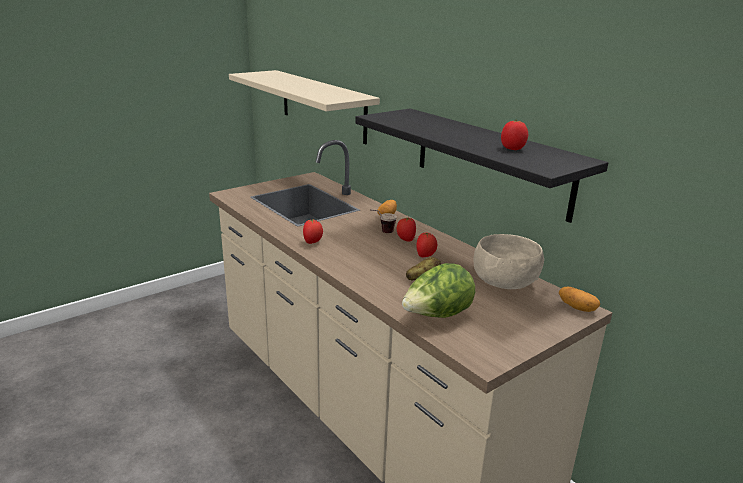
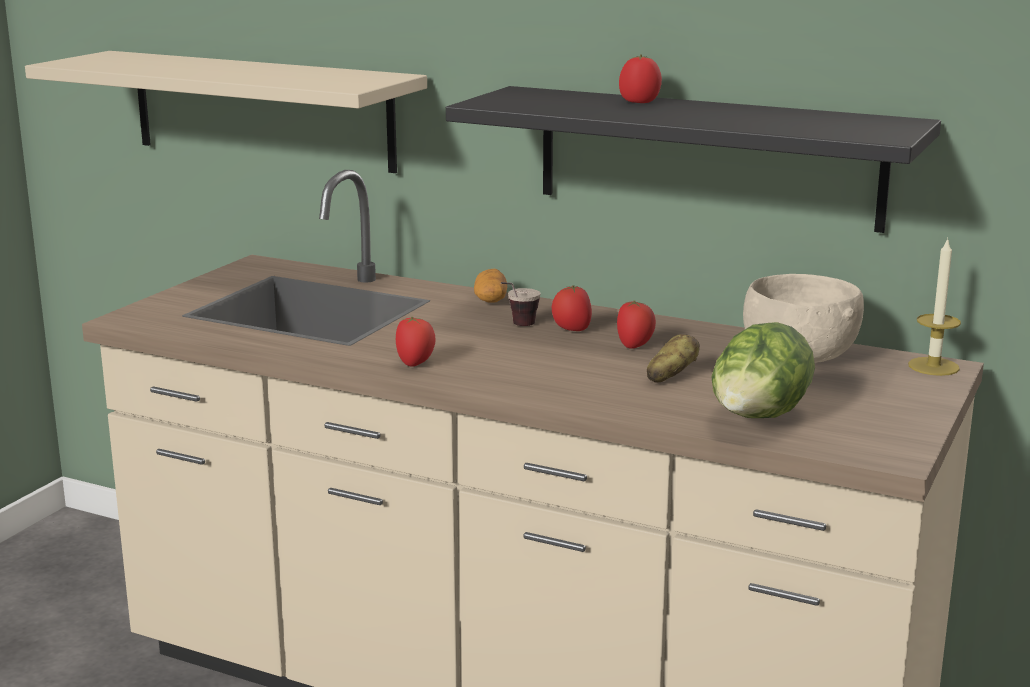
camera: 25 degrees left, 5 degrees down
tomato [501,120,528,150] -> tomato moved to [619,54,662,103]
potato [559,287,600,312] -> candle [908,237,961,376]

